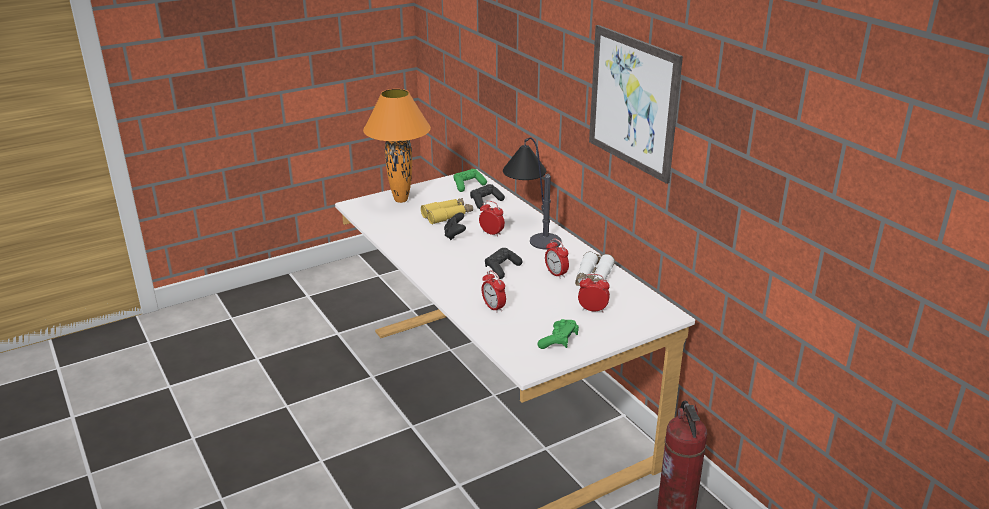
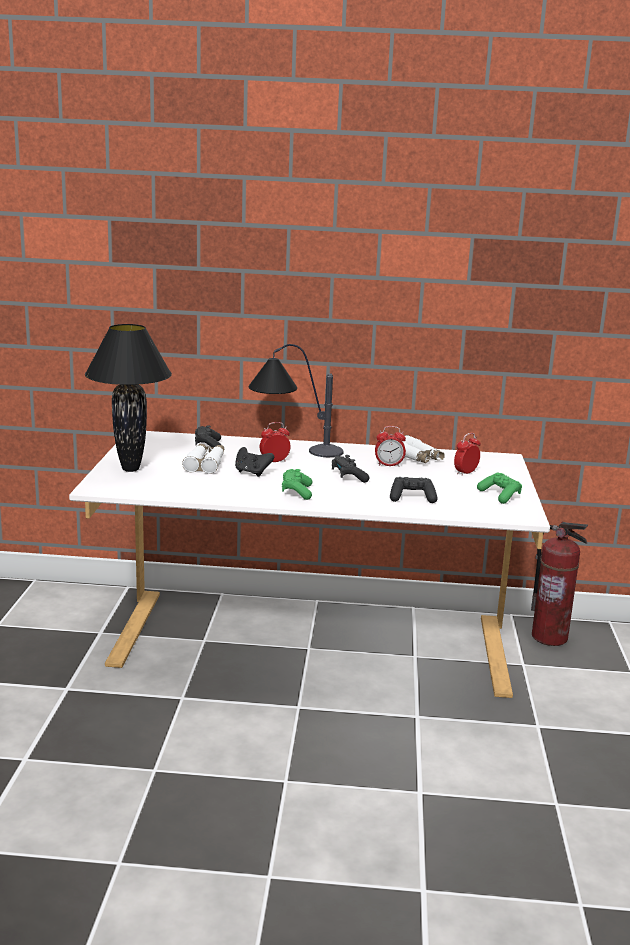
camera: 55 degrees left, 10 degrees down
orange table lamp [363,89,431,203] -> black table lamp [85,324,172,472]
yellow binoculars [421,198,473,224] -> white binoculars [182,444,224,474]
green game controller [453,169,487,192] -> green game controller moved to [282,469,312,500]
alarm clock [482,270,506,313] -> black game controller [390,477,438,503]
picture [589,25,683,184] -> none

